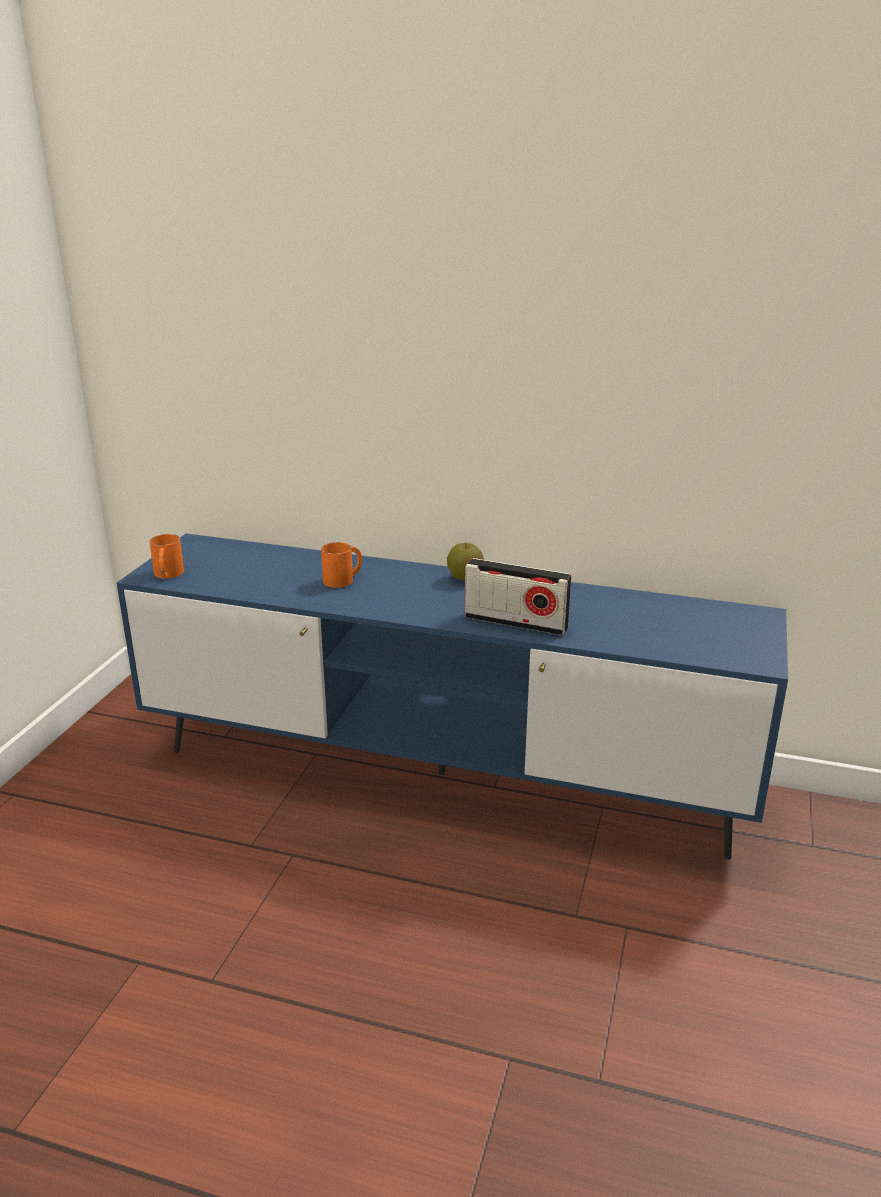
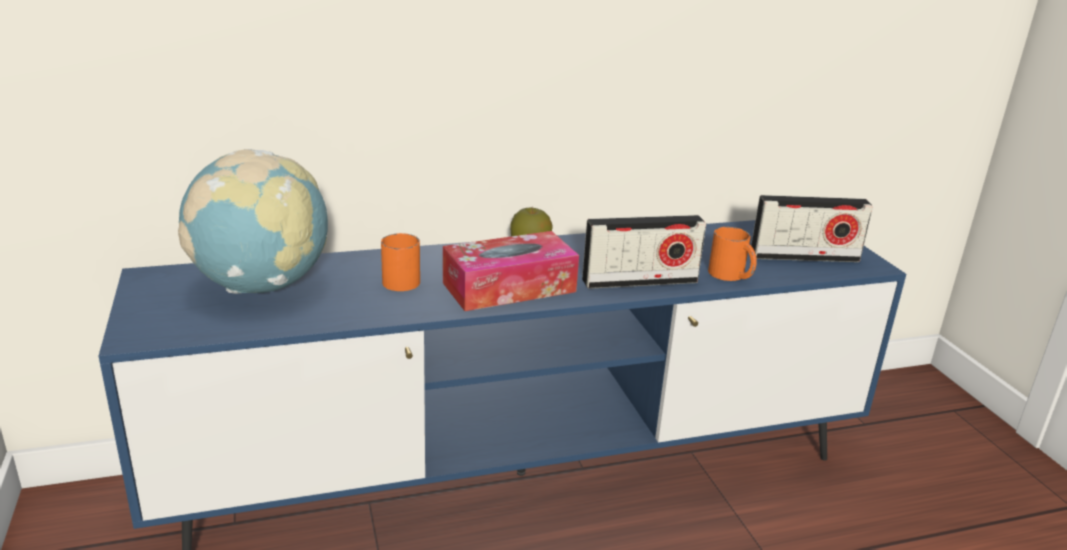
camera: 35 degrees left, 0 degrees up
orange mug [149,534,184,579] -> orange mug moved to [708,227,757,281]
none -> globe [178,149,328,294]
none -> tissue box [443,231,579,311]
none -> radio [751,195,873,262]

